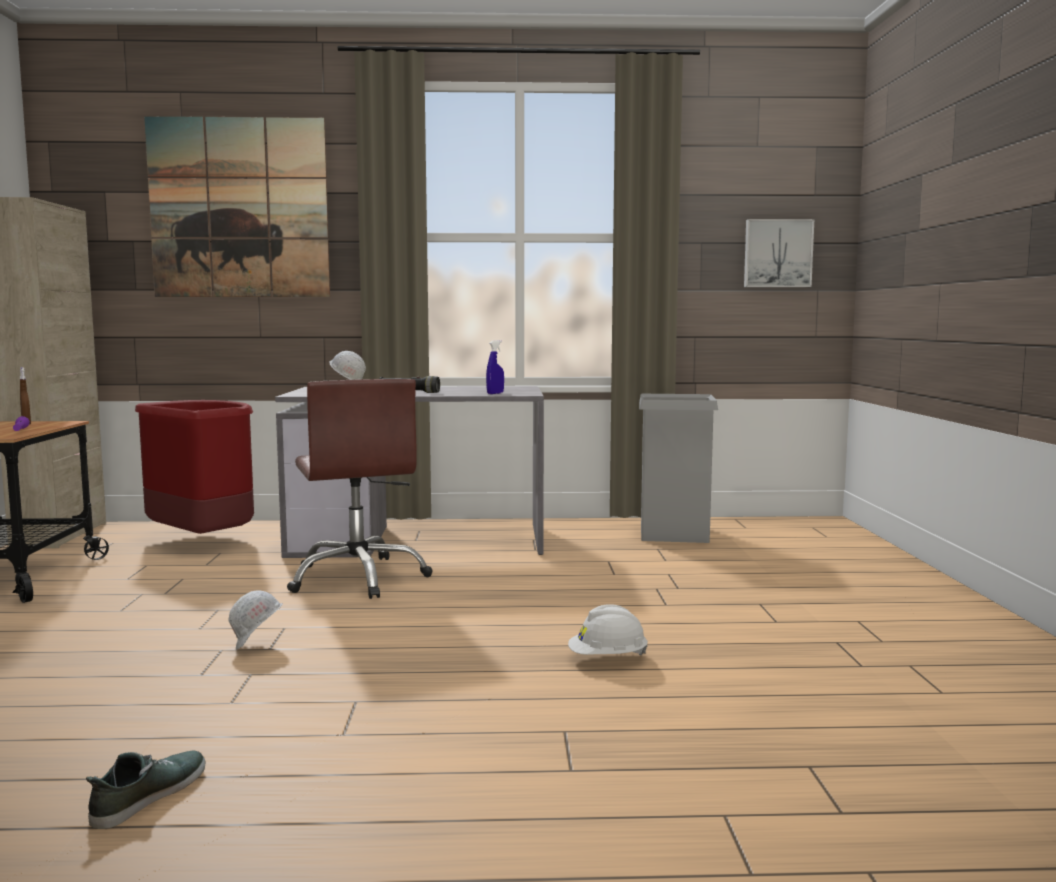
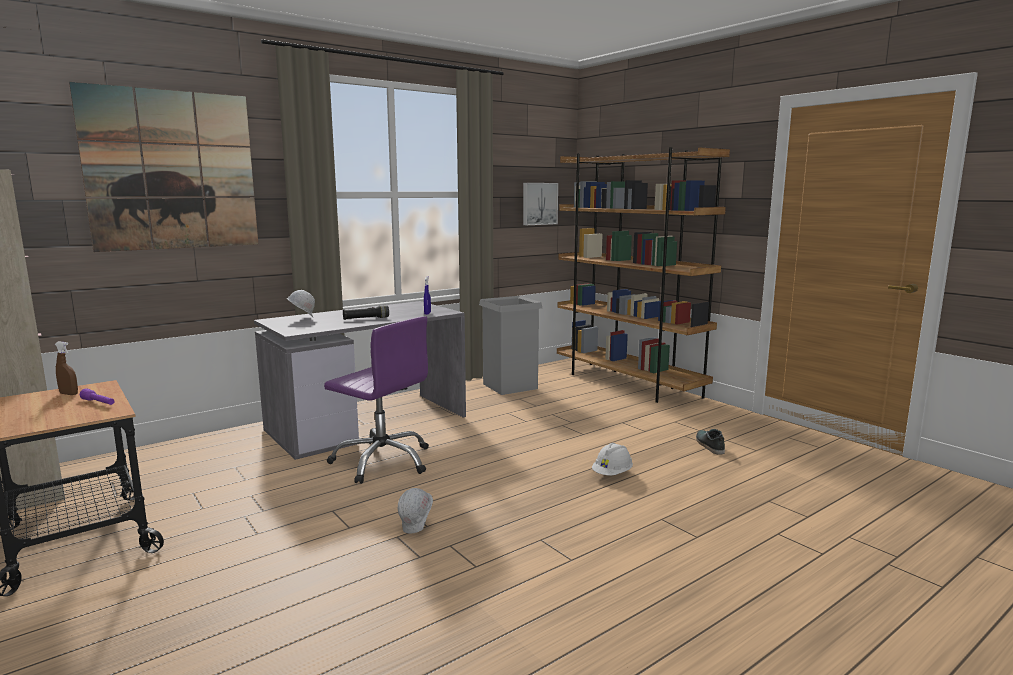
camera: 35 degrees left, 5 degrees up
shoe [86,751,205,829] -> shoe moved to [696,429,725,455]
red trash can [135,400,254,534] -> none
brown office chair [287,379,432,599] -> purple office chair [324,316,429,484]
none -> brown bookcase [557,147,730,403]

